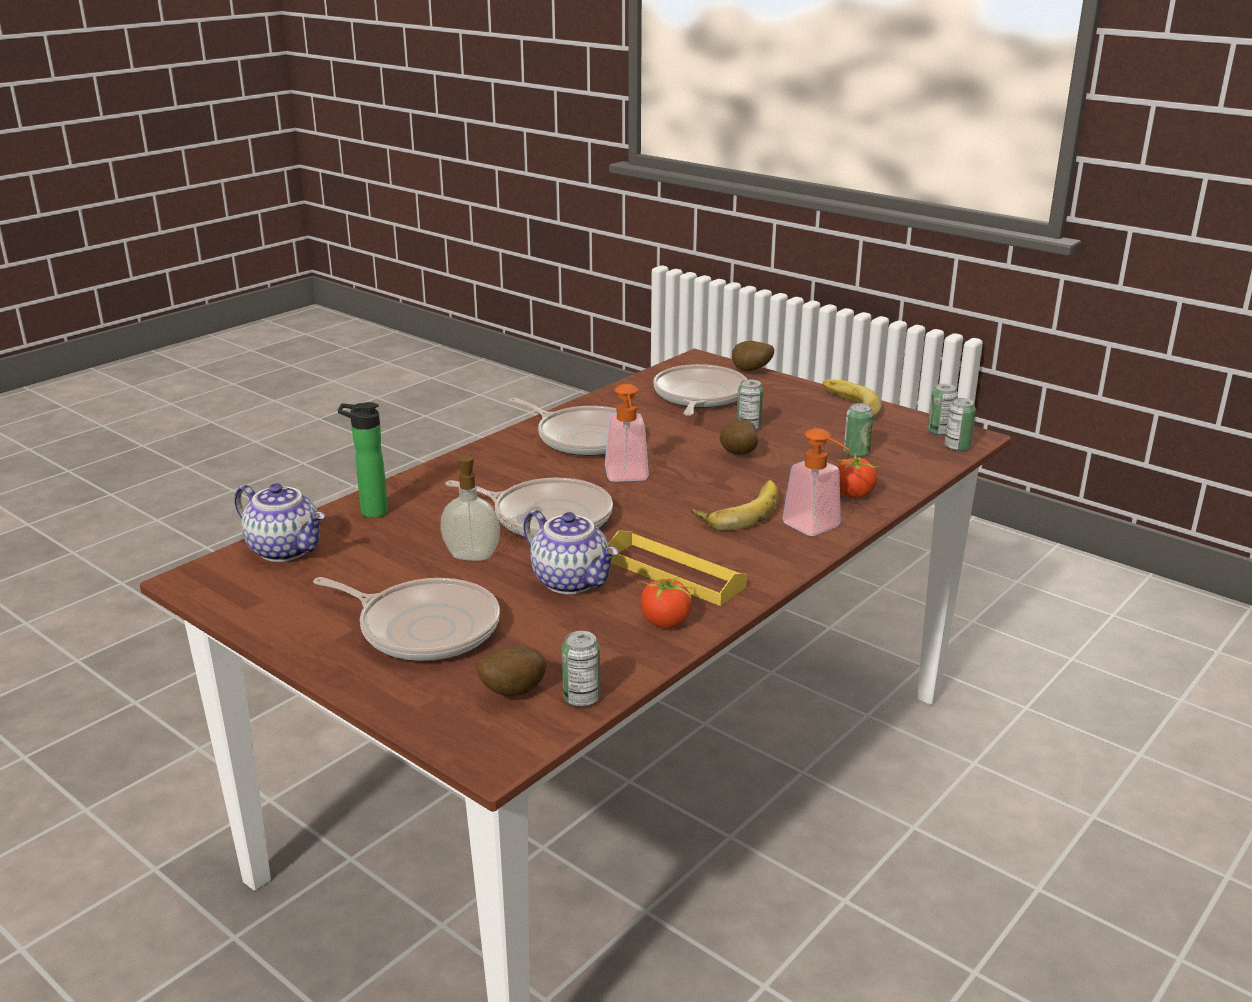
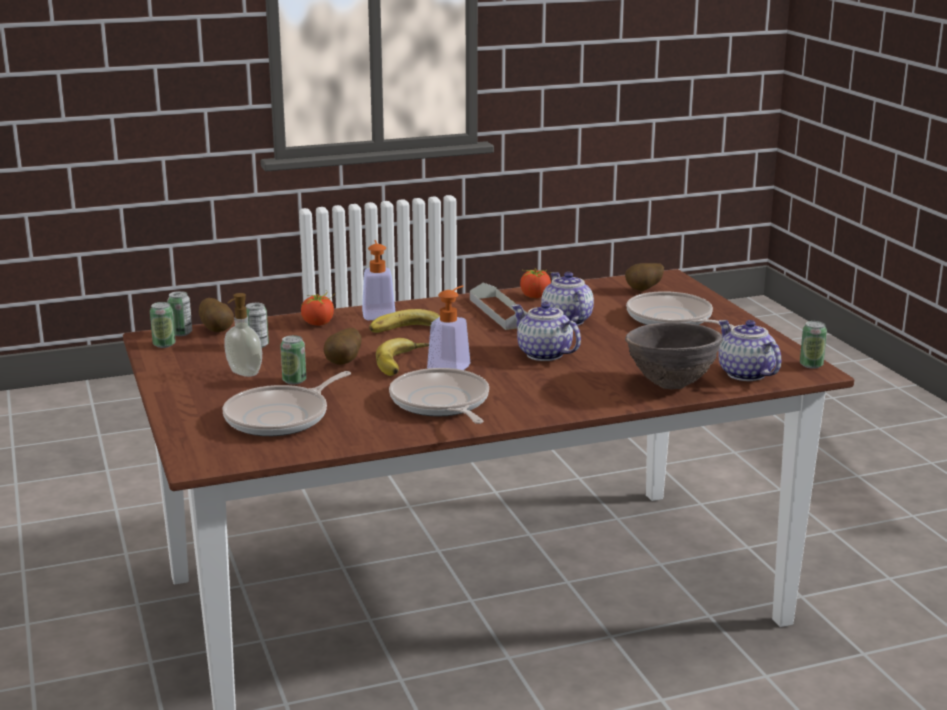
camera: 150 degrees left, 5 degrees down
bottle [338,402,388,518] -> brown bowl [625,322,723,390]
soap dispenser [440,454,500,561] -> soap dispenser moved to [224,293,262,377]
frying pan [445,478,613,538] -> teapot [512,302,581,361]
can [562,631,600,707] -> can moved to [800,321,827,369]
yellow tray [608,530,747,606] -> grey tray [470,283,528,330]
potato [732,341,774,372] -> potato moved to [199,298,234,332]
banana [823,379,882,419] -> banana moved to [376,338,429,376]

